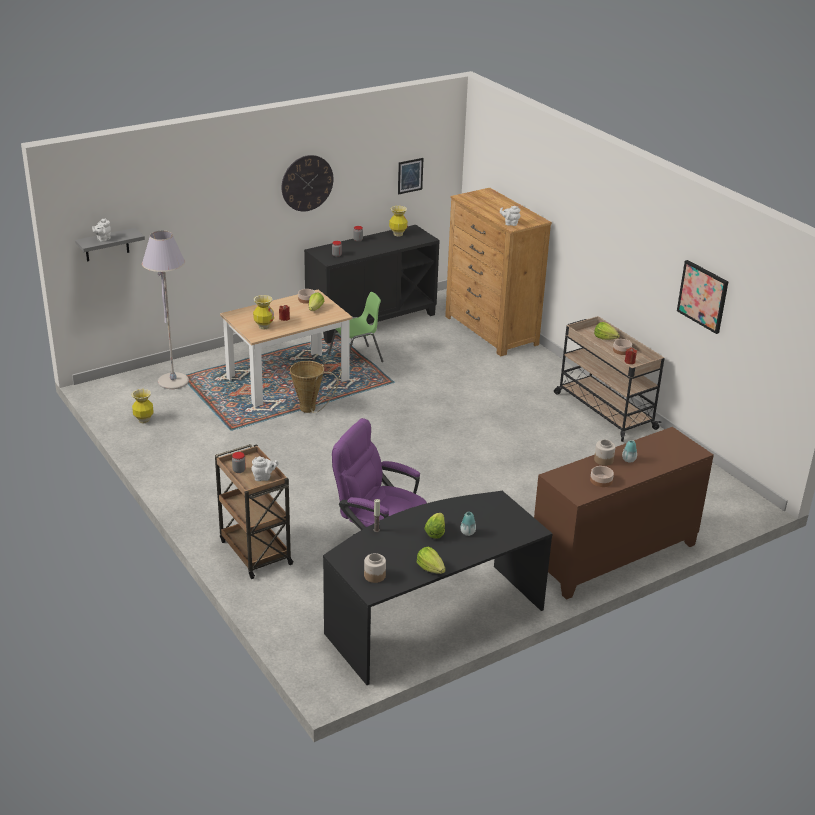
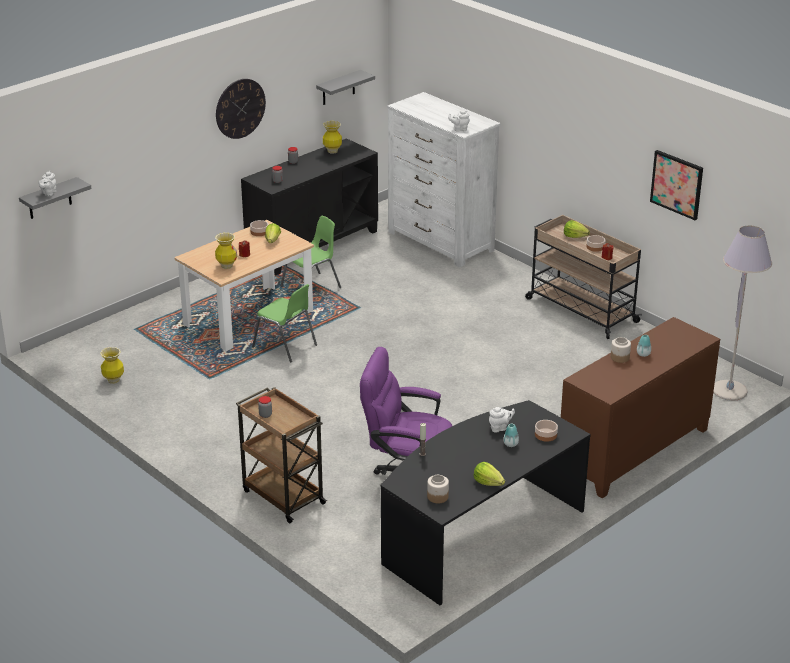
camera: 10 degrees left, 0 degrees up
grey floor lamp [142,230,189,389] -> grey floor lamp moved to [713,225,772,401]
white teapot [251,456,279,481] -> white teapot moved to [489,407,515,433]
basket [290,360,342,413] -> green chair [252,284,317,363]
picture [398,158,423,195] -> grey shelf [316,70,375,105]
lettuce [424,513,445,538] -> none
brown dresser [445,188,552,356] -> white dresser [387,92,501,268]
bowl [590,466,614,487] -> bowl moved to [535,420,558,441]

